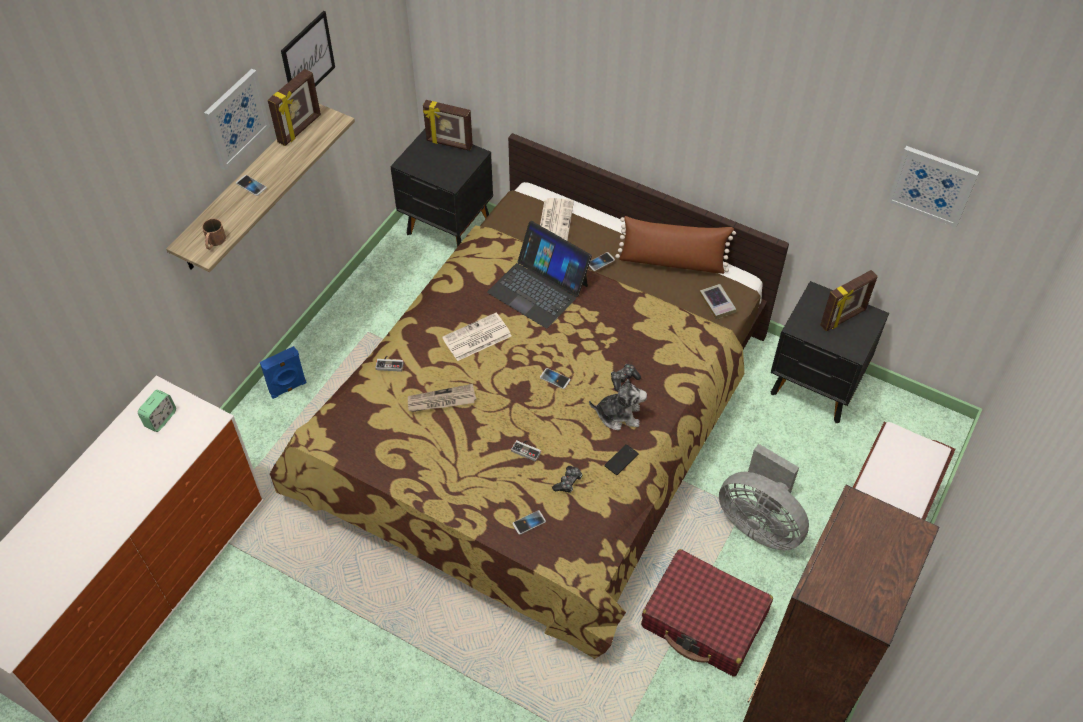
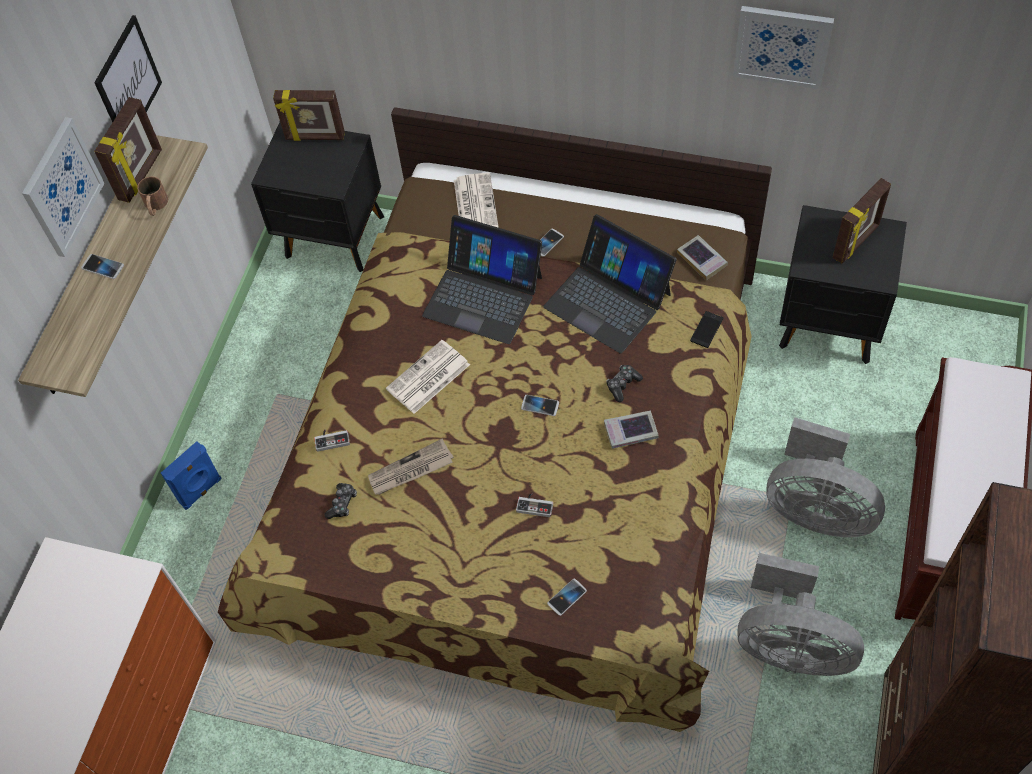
camera: 10 degrees left, 5 degrees up
alarm clock [138,390,176,432] -> none
brown mug [202,219,226,250] -> brown mug moved to [137,176,168,216]
game controller [552,466,582,493] -> game controller moved to [324,483,357,519]
plush toy [589,379,647,431] -> book [604,410,659,449]
phone [605,444,639,475] -> phone moved to [690,311,723,348]
brown pillow [615,216,736,274] -> none
red suitcase [641,549,773,677] -> grey fan [737,553,864,676]
picture [887,146,979,228] -> picture moved to [733,6,834,89]
none -> laptop [543,214,676,354]

